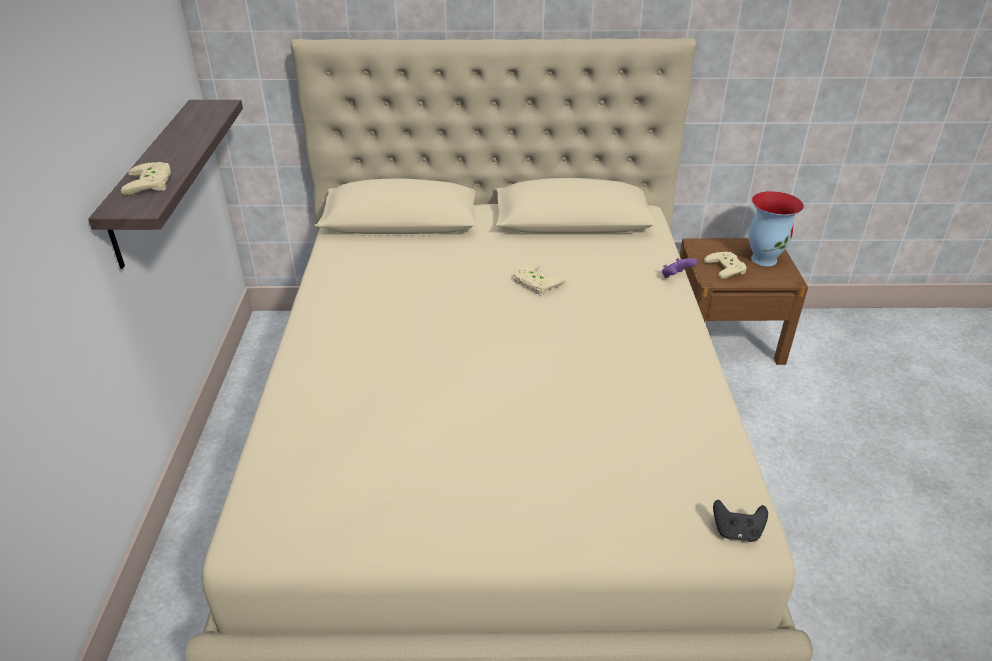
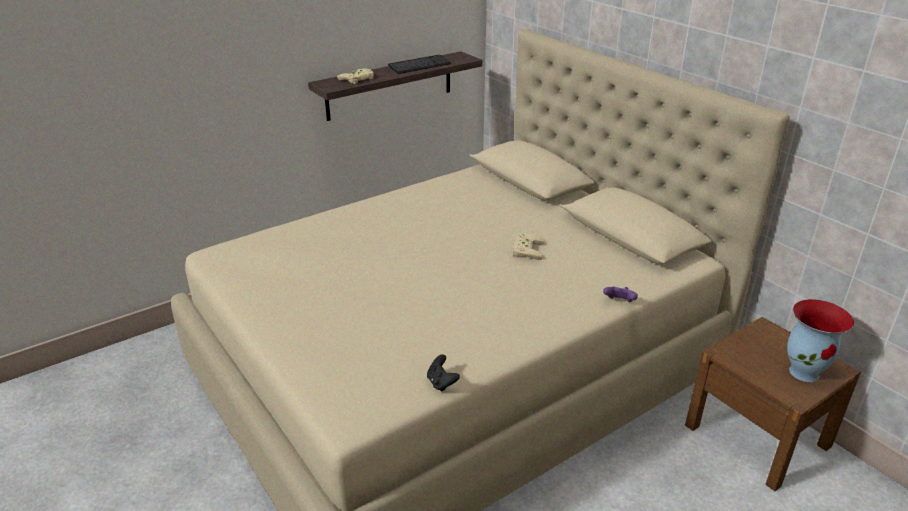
camera: 55 degrees right, 5 degrees down
beige game controller [704,252,747,279] -> none
black game controller [713,500,768,542] -> black game controller moved to [427,354,460,392]
none -> keyboard [388,55,451,74]

